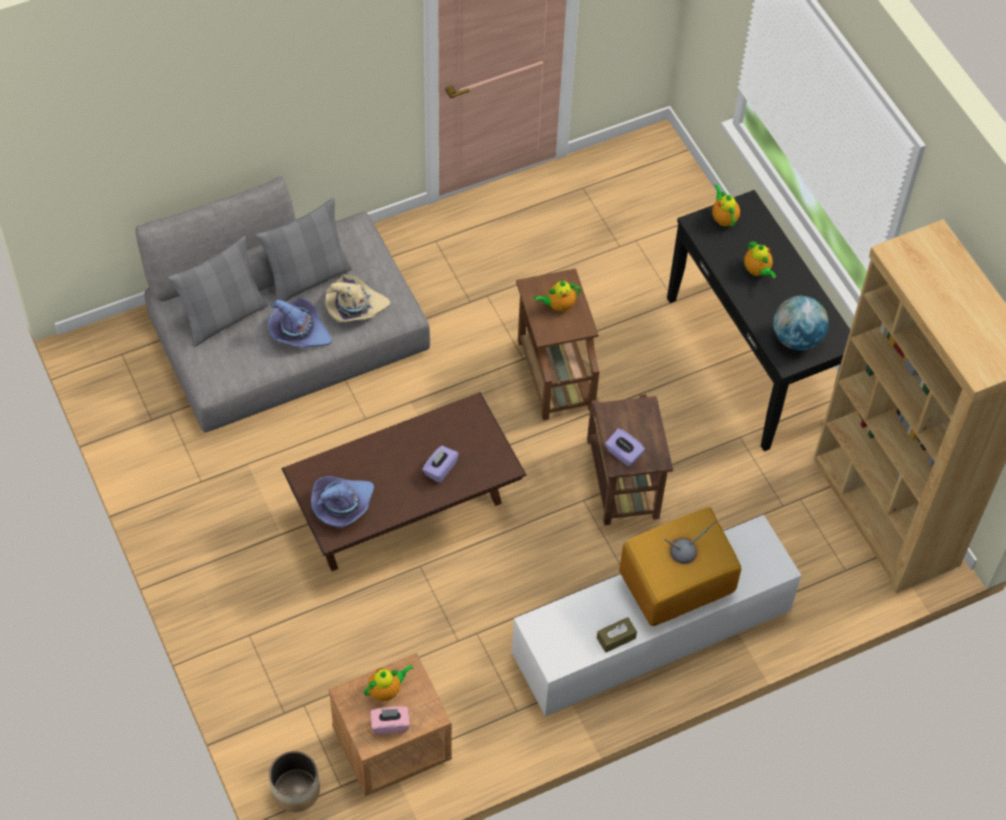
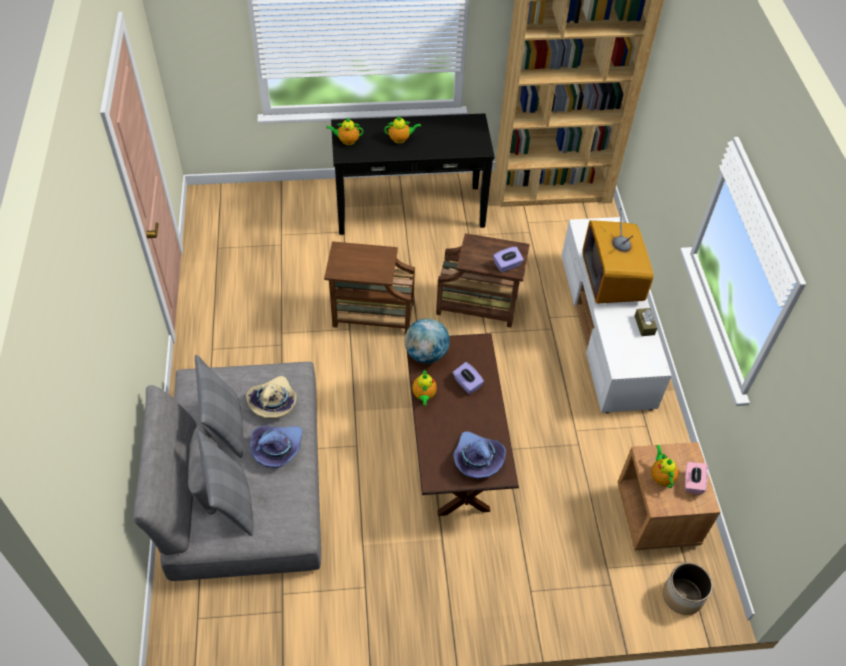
camera: 70 degrees left, 5 degrees down
teapot [534,281,581,312] -> teapot moved to [412,369,437,406]
globe [773,296,829,350] -> globe moved to [405,318,450,364]

